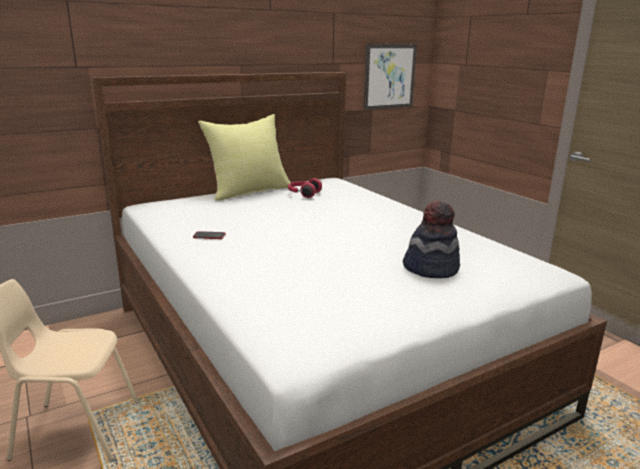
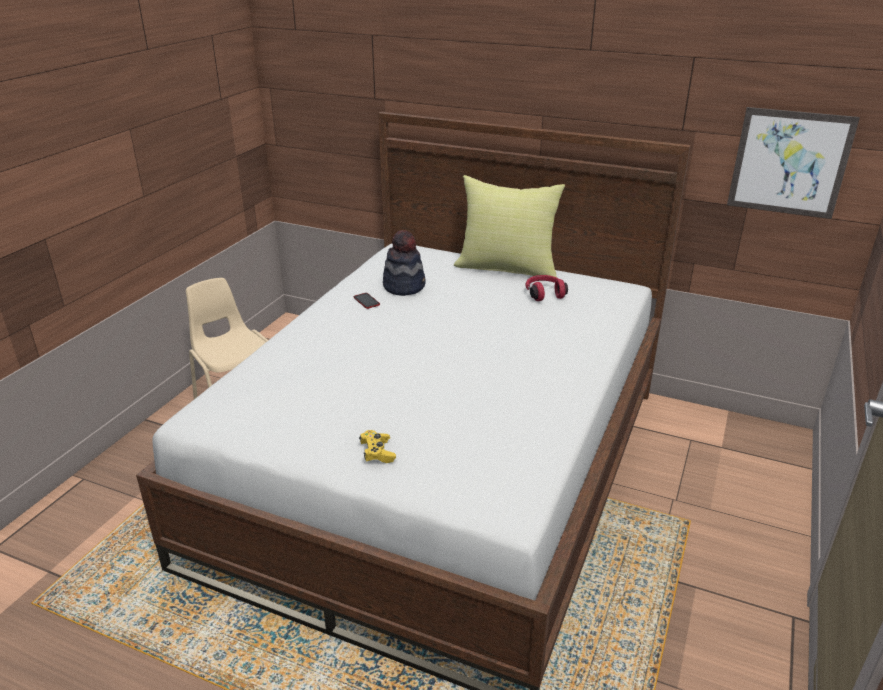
camera: 55 degrees right, 10 degrees up
hat [403,201,460,278] -> hat moved to [383,230,426,296]
none -> yellow game controller [359,430,396,463]

